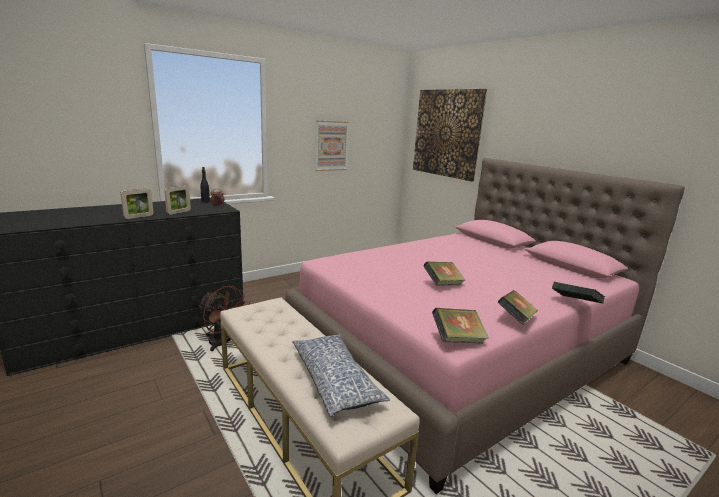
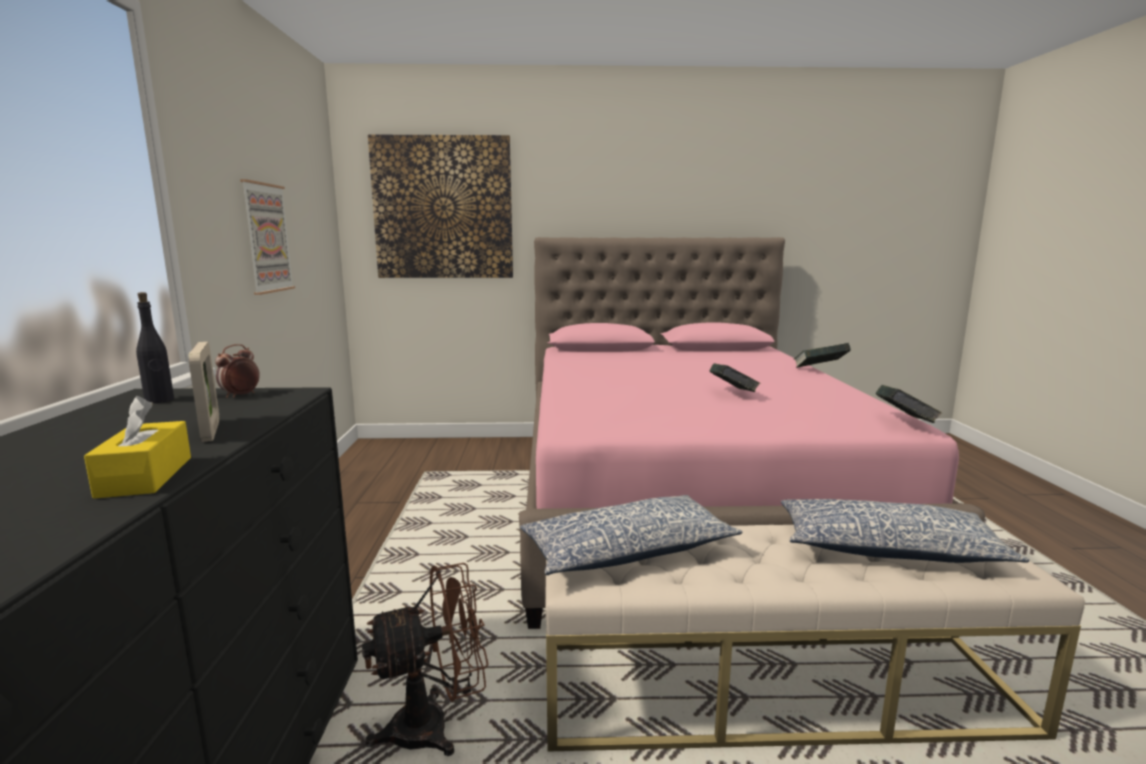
camera: 55 degrees left, 5 degrees down
picture frame [120,189,154,219] -> yellow tissue box [84,396,191,499]
book [498,290,538,325] -> none
none -> pillow [520,495,742,575]

